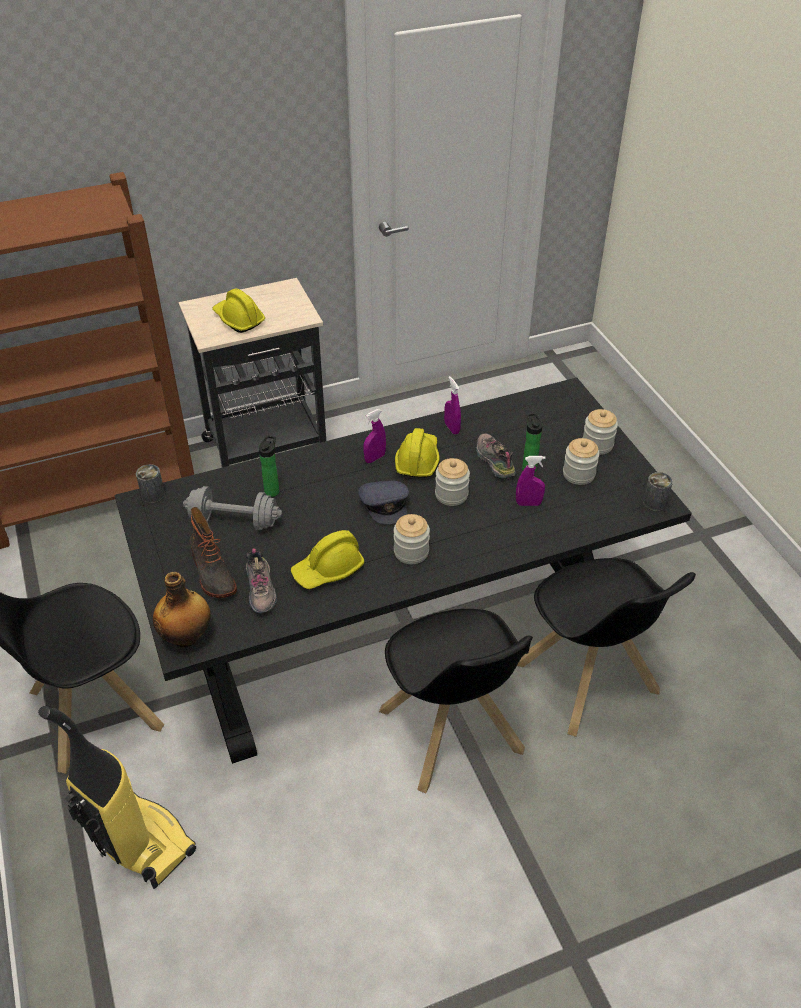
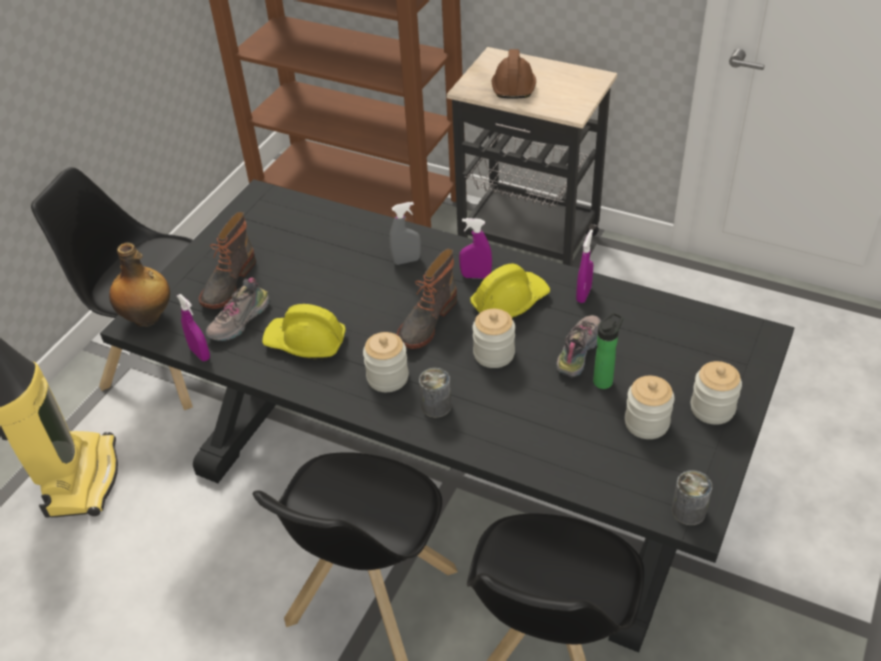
camera: 50 degrees right, 0 degrees up
can [136,464,165,503] -> can moved to [419,368,451,418]
grey dumbbell [183,486,282,530] -> none
yellow hard hat [212,289,265,333] -> brown hard hat [492,49,536,99]
bottle [259,435,279,497] -> none
grey cap [358,480,409,525] -> boot [396,249,457,349]
purple spray bottle [516,456,546,506] -> purple spray bottle moved to [177,294,210,361]
none -> grey spray bottle [389,202,421,265]

